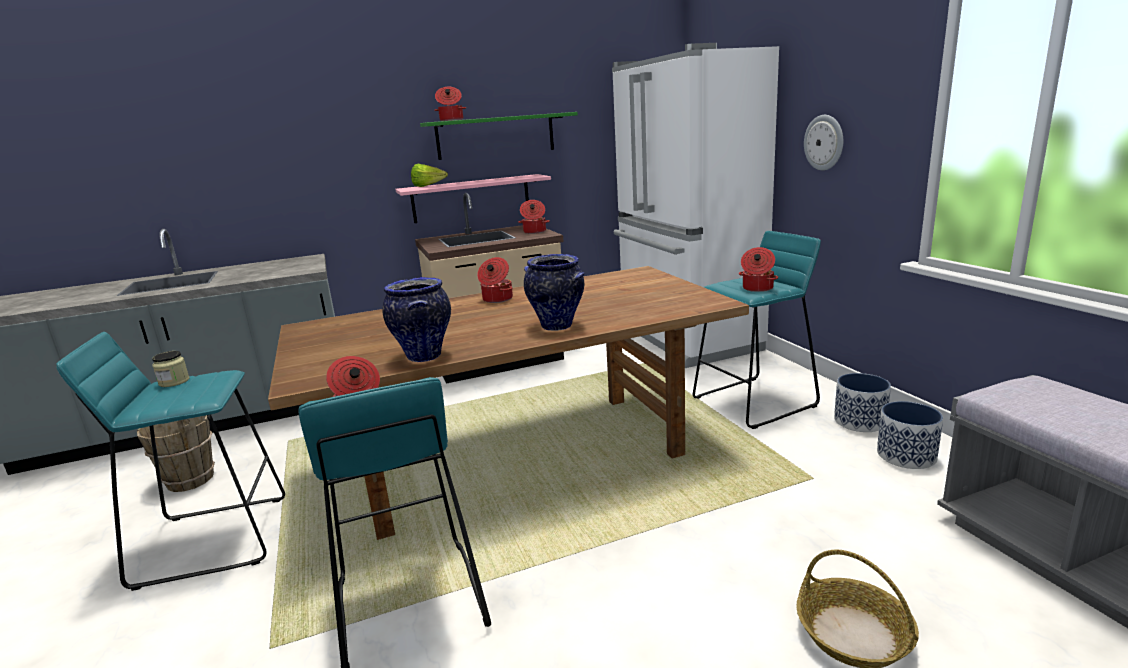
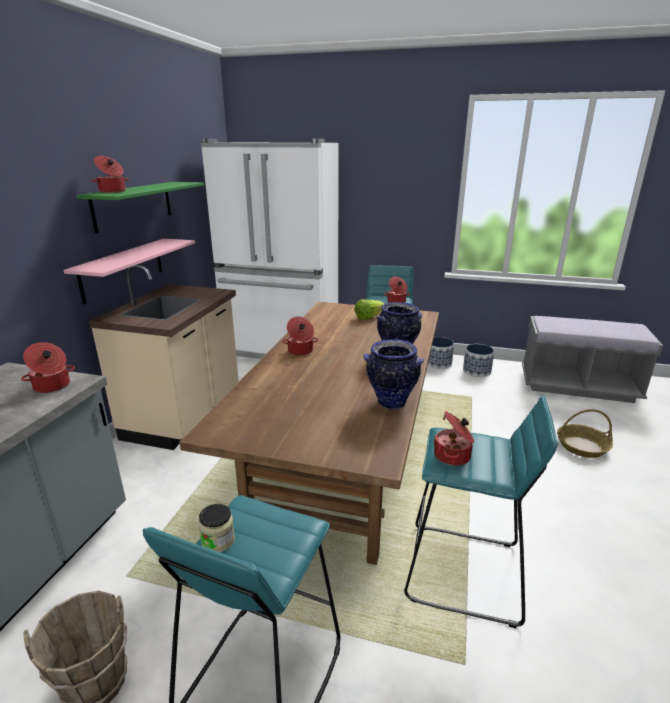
camera: 55 degrees left, 5 degrees up
lettuce [411,164,448,187] -> lettuce moved to [355,299,384,320]
cooking pot [518,200,550,234] -> cooking pot moved to [21,342,75,393]
wall clock [804,115,843,170] -> none

